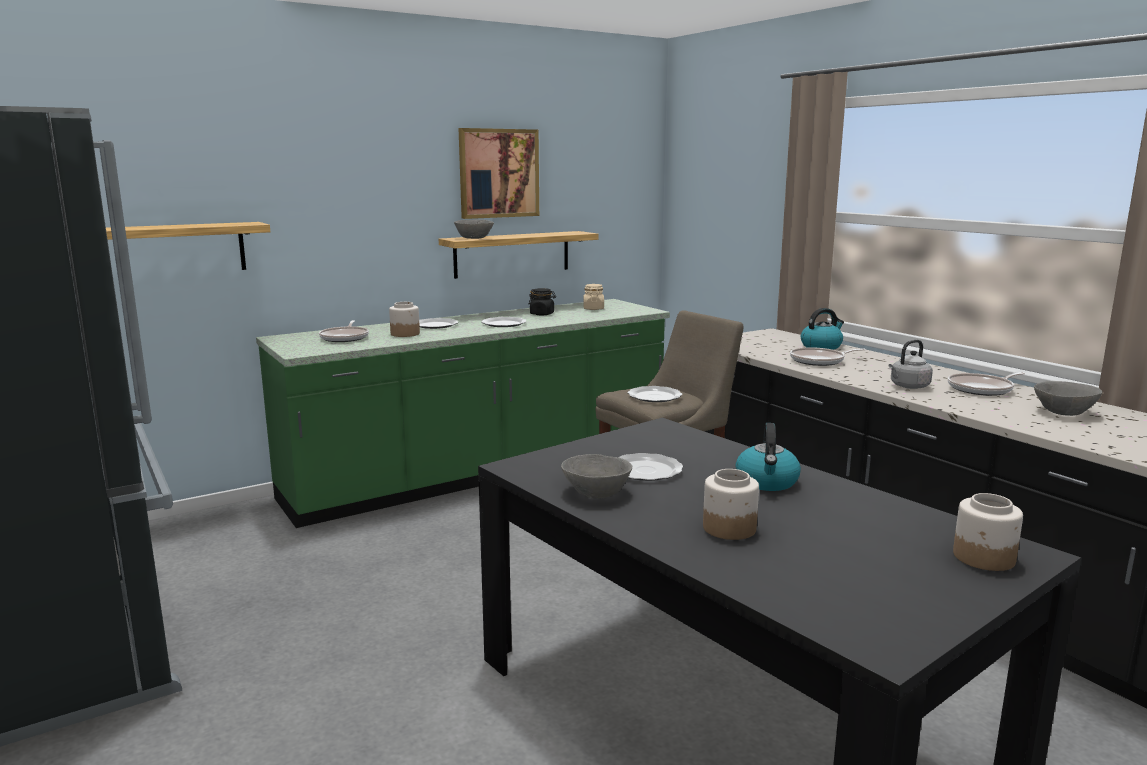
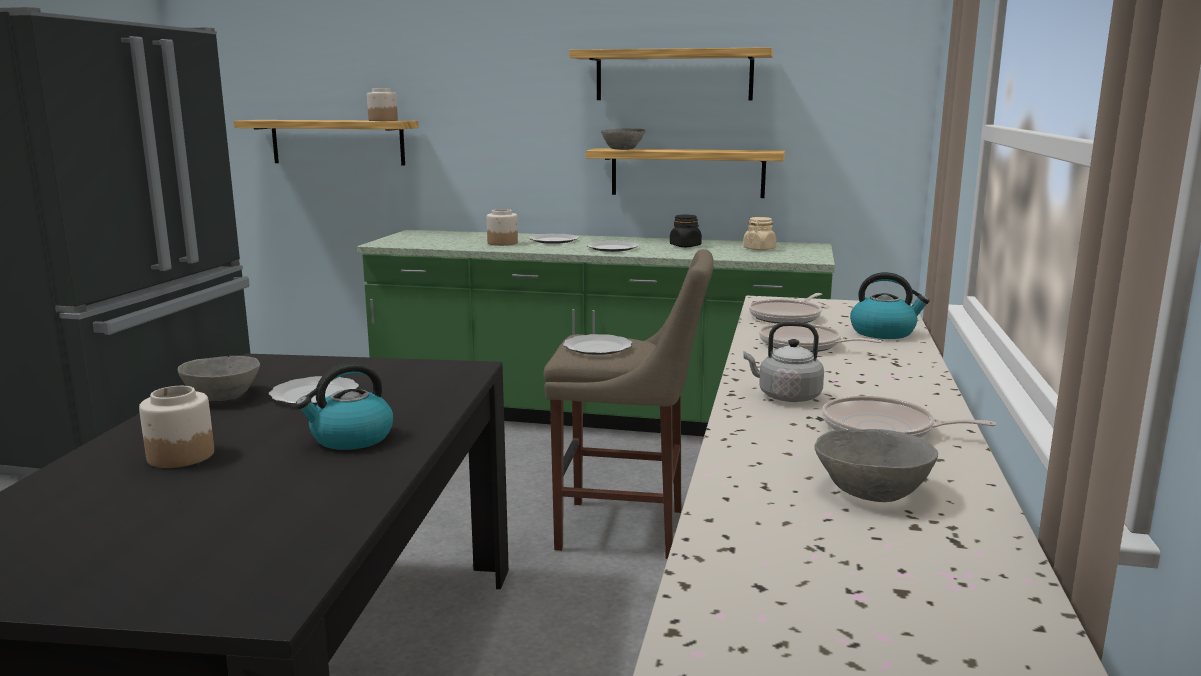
camera: 45 degrees right, 0 degrees up
frying pan [319,320,369,342] -> frying pan moved to [749,293,822,323]
picture [458,128,539,219] -> shelf [569,47,773,100]
jar [953,493,1023,571] -> jar moved to [367,88,398,121]

